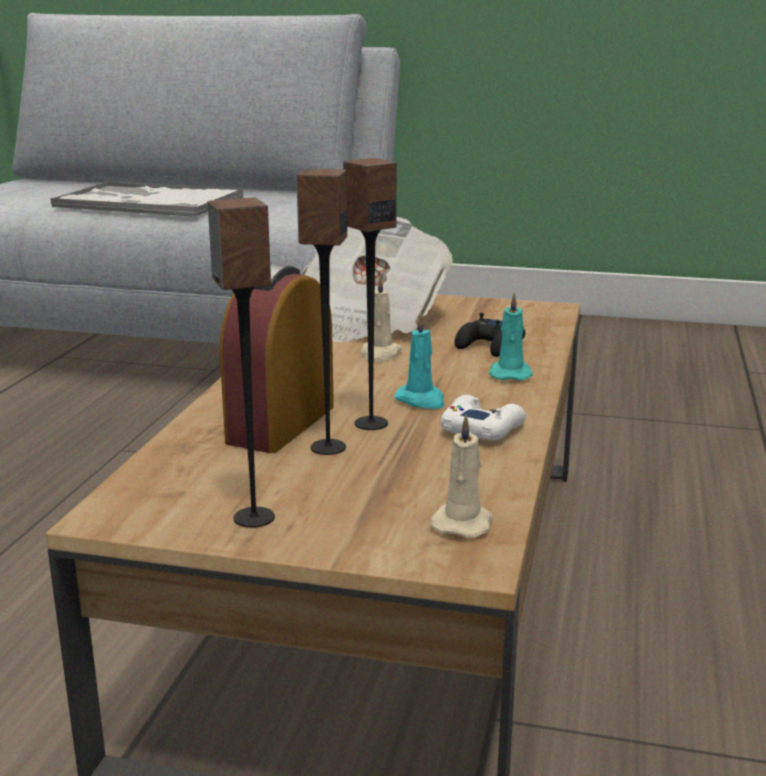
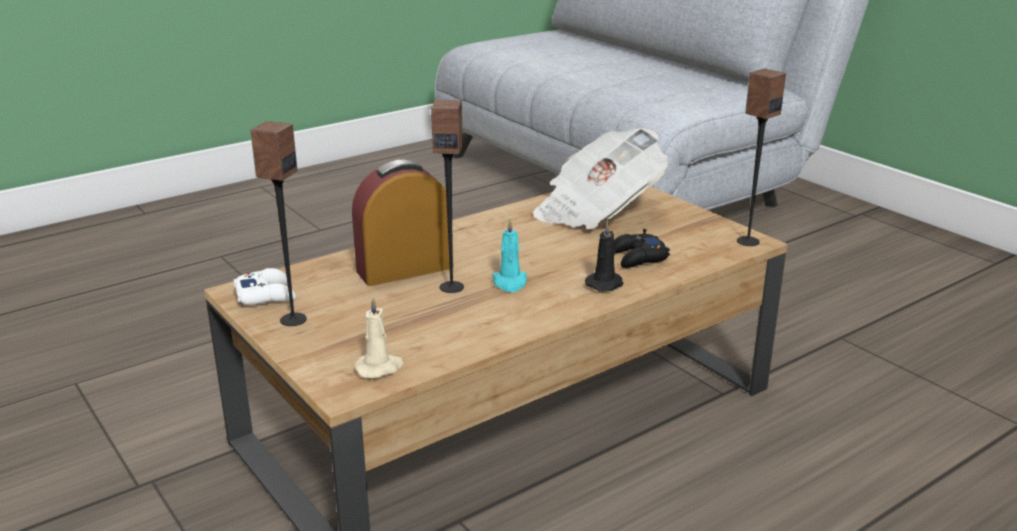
camera: 40 degrees right, 5 degrees up
tray [50,181,243,217] -> none
speaker [296,169,347,455] -> speaker moved to [737,69,786,246]
beige candle [361,275,402,362] -> none
white game controller [441,395,526,441] -> white game controller moved to [234,268,296,305]
turquoise candle [489,292,533,381] -> black candle [585,221,624,292]

